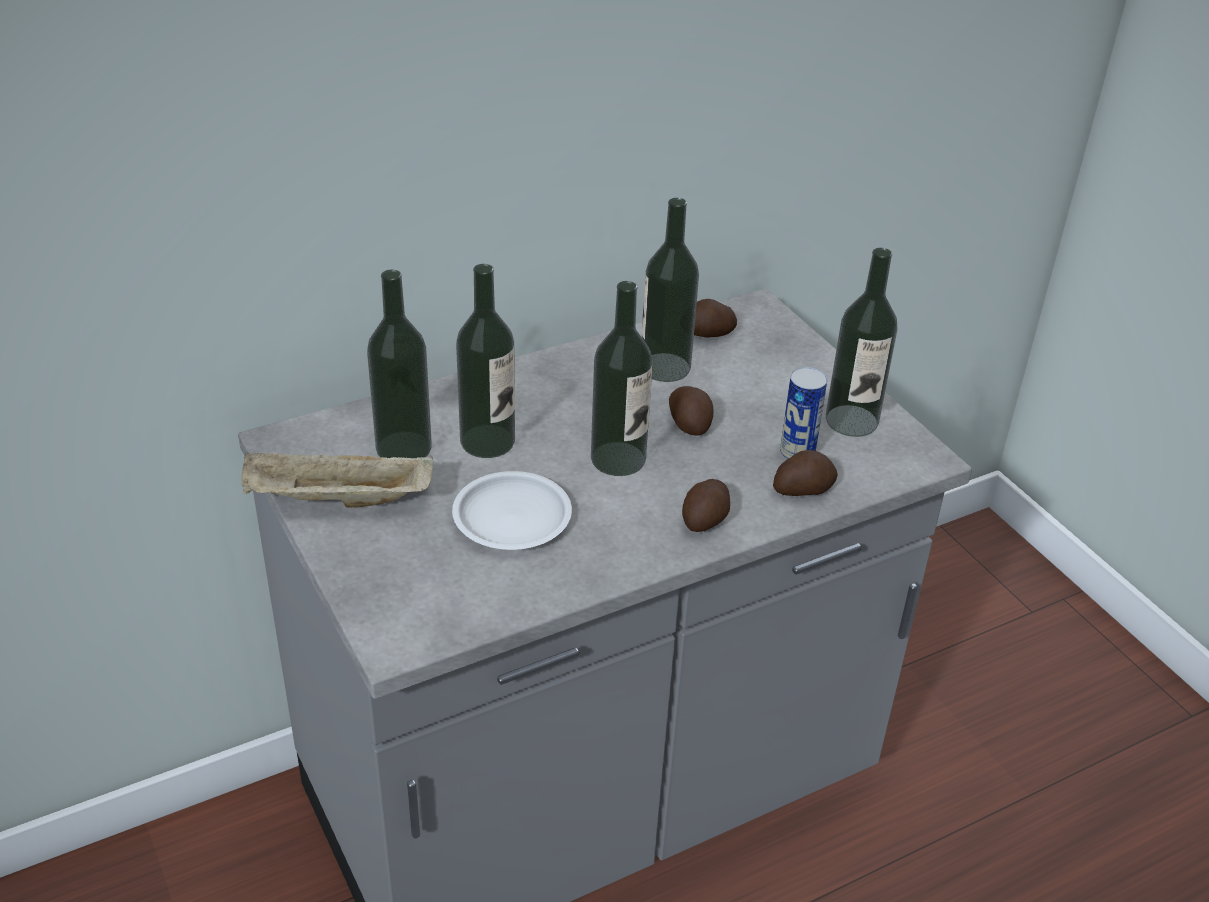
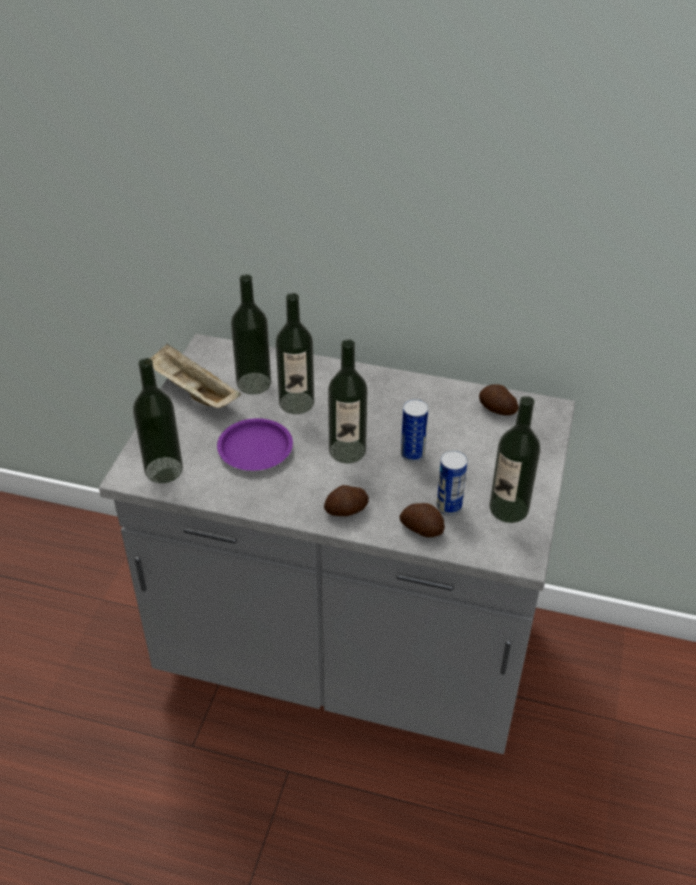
camera: 45 degrees right, 5 degrees up
white plate [452,471,572,550] -> purple plate [217,418,293,471]
bottle [642,198,699,382] -> bottle moved to [133,358,183,483]
potato [669,386,714,436] -> can [401,399,428,462]

